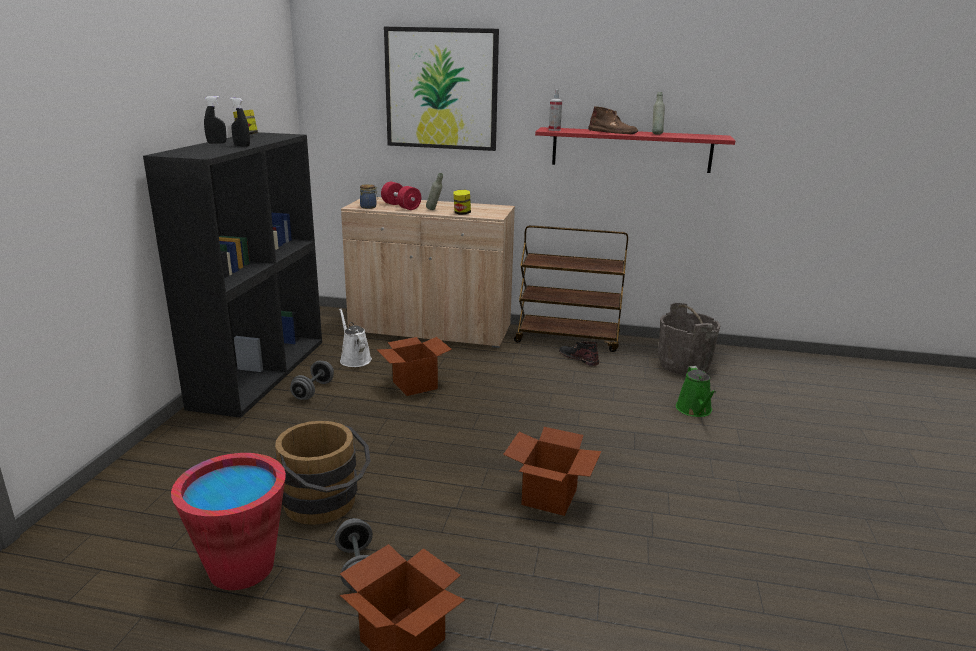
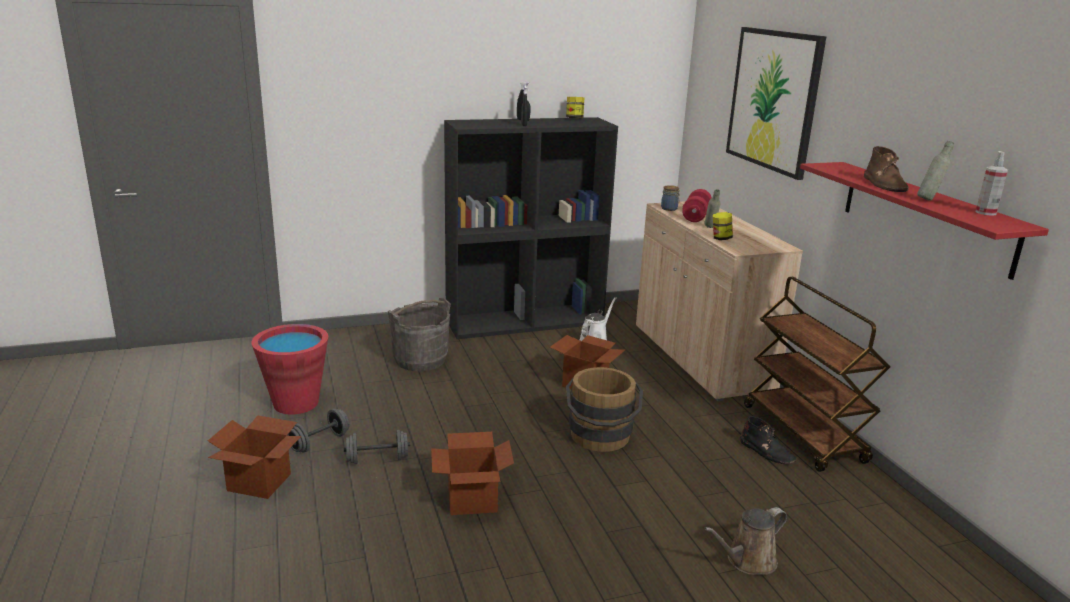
camera: 60 degrees right, 0 degrees up
brown bucket [275,421,370,525] -> brown bucket moved to [566,367,643,452]
grey dumbbell [290,361,334,400] -> grey dumbbell moved to [344,430,410,464]
spray bottle [549,89,562,131] -> spray bottle moved to [976,151,1008,216]
black boot [559,341,599,366] -> black boot turned 120 degrees clockwise [739,416,796,464]
grey bucket [658,303,721,375] -> grey bucket moved to [388,298,451,371]
green watering can [676,366,716,417] -> brown watering can [704,507,787,575]

